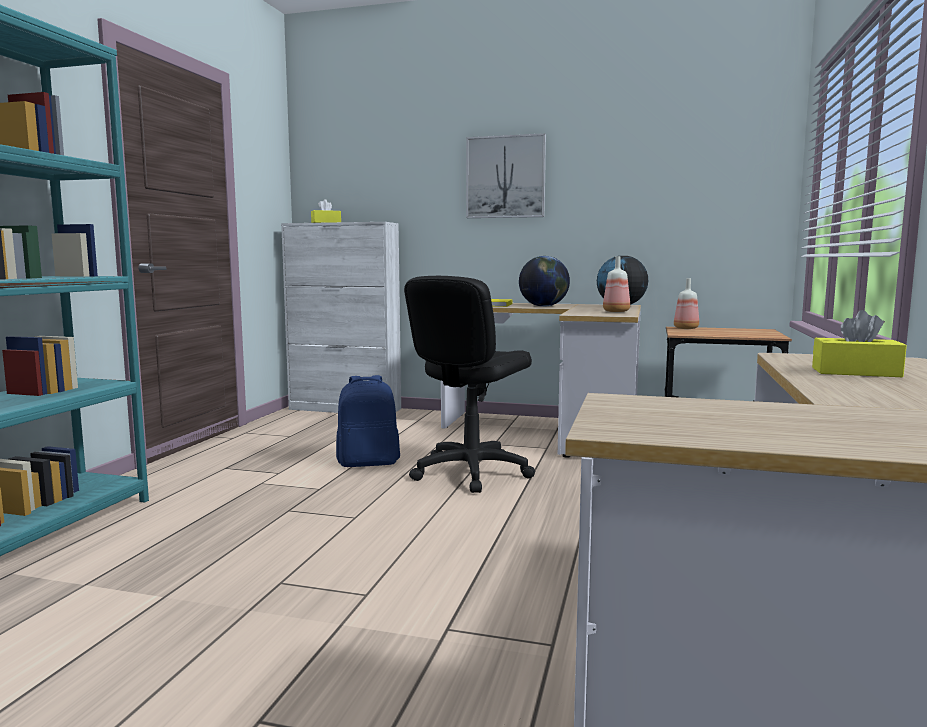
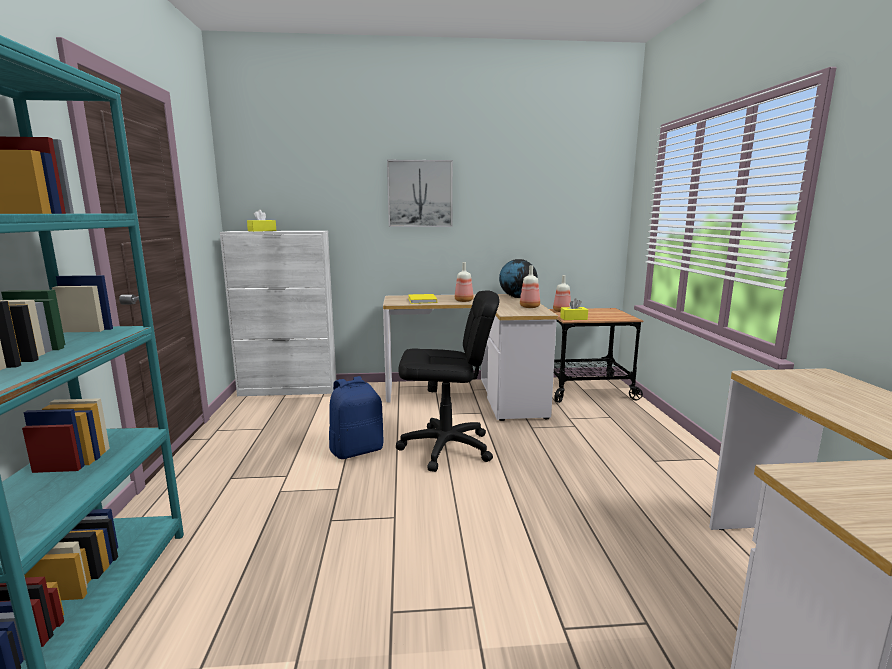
camera: 20 degrees left, 5 degrees up
black office chair [404,276,535,493] -> black office chair turned 105 degrees counterclockwise [396,290,499,472]
globe [519,256,570,307] -> bottle [455,262,474,302]
yellow tissue box [812,310,907,377] -> yellow tissue box moved to [560,298,588,320]

